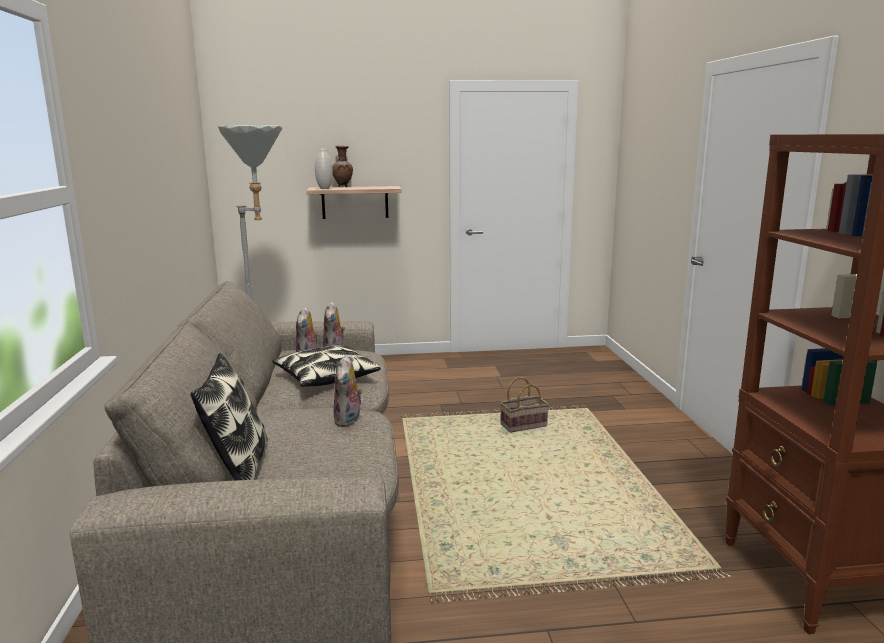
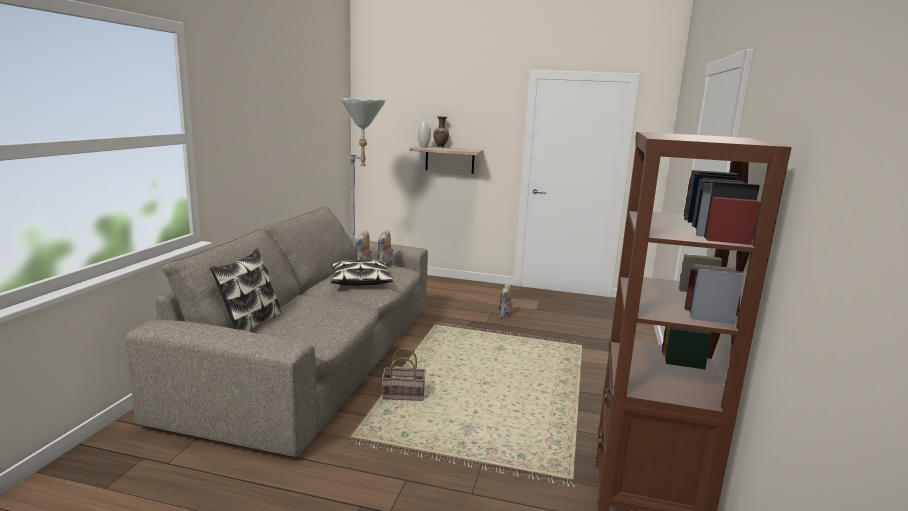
camera: 20 degrees right, 0 degrees up
plush toy [333,355,363,427] -> plush toy moved to [498,283,514,318]
basket [500,377,549,433] -> basket moved to [382,348,426,401]

